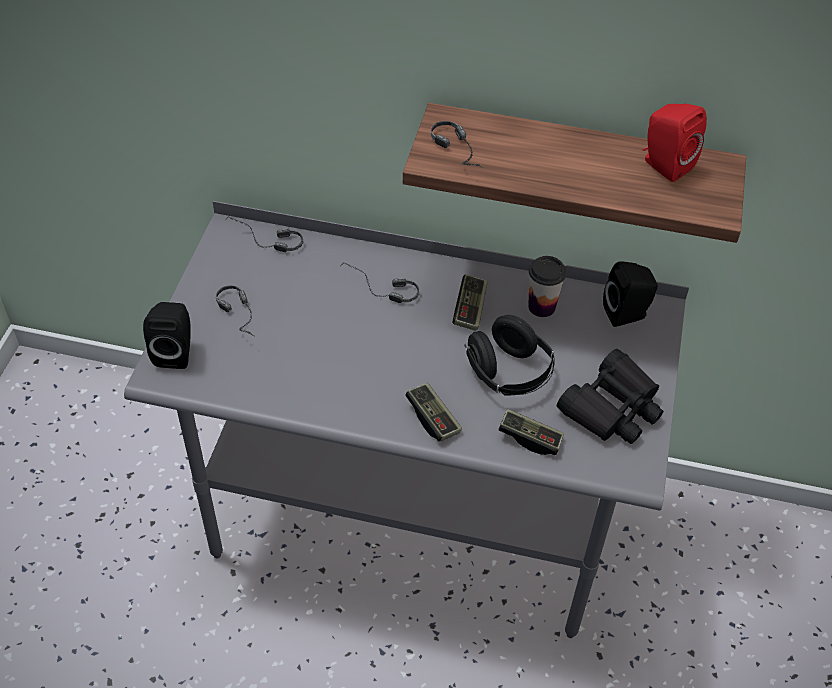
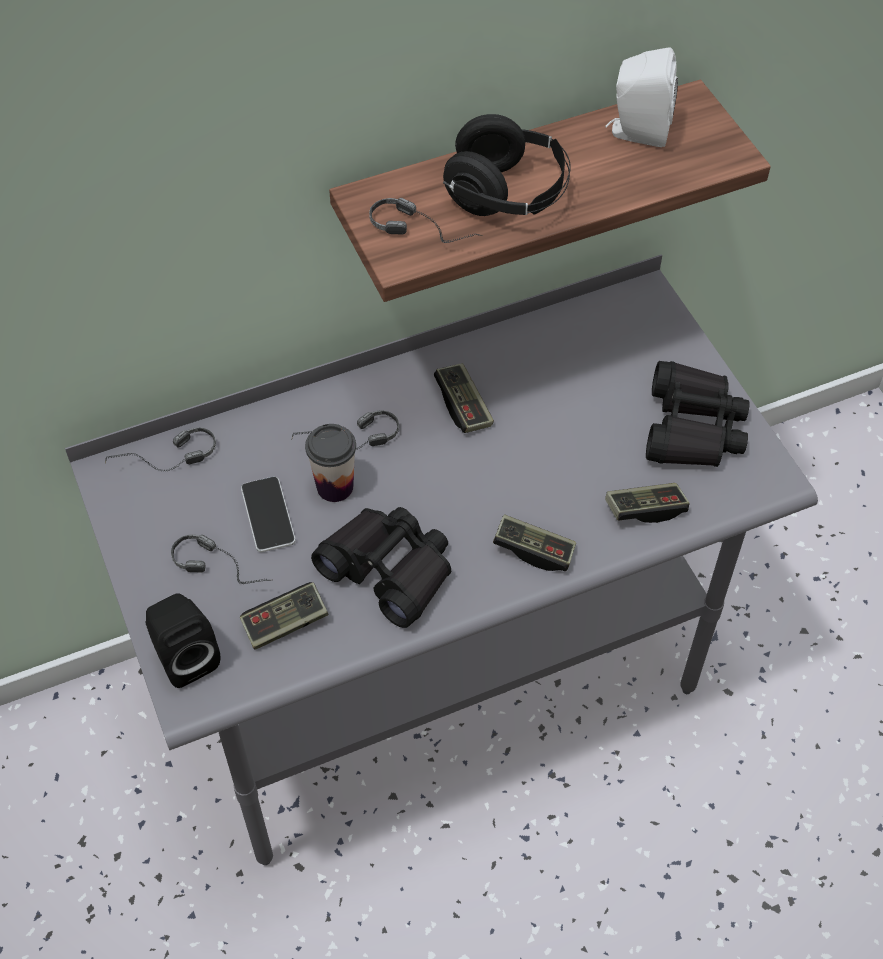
camera: 35 degrees left, 5 degrees up
black headphones [464,315,555,395] -> black headphones moved to [443,114,571,216]
cup [528,256,566,317] -> cup moved to [305,424,356,502]
black speaker [603,261,658,327] -> none
red speaker [643,103,707,182] -> white speaker [605,47,678,147]
none -> game controller [240,582,329,650]
none -> phone [241,477,296,552]
none -> black binoculars [311,507,451,628]

